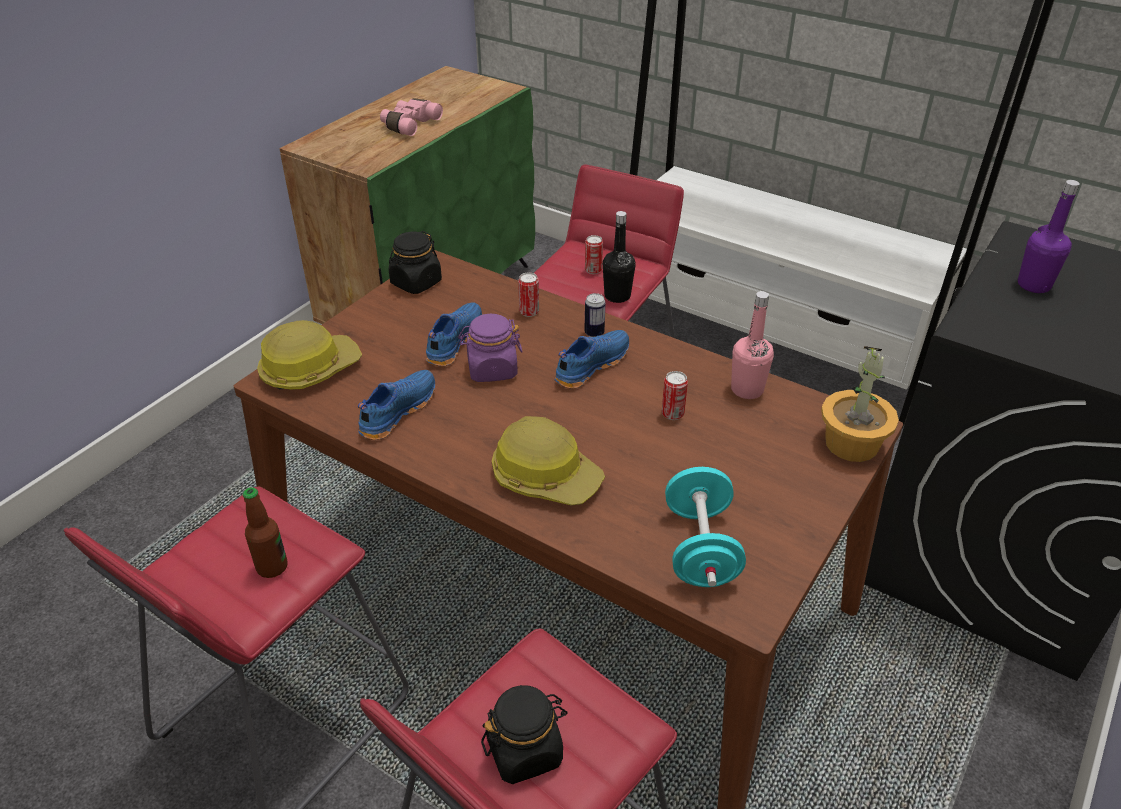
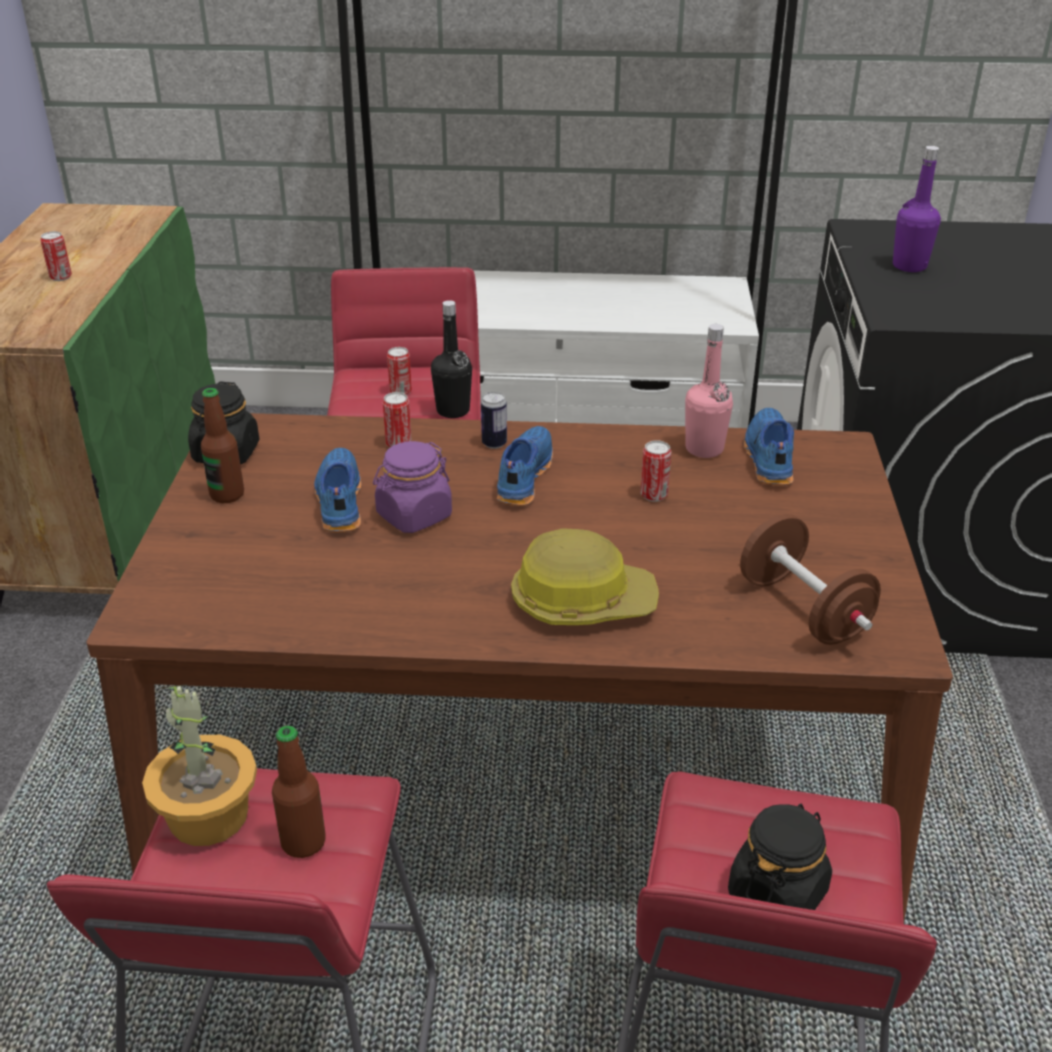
camera: 30 degrees left, 5 degrees down
hard hat [257,320,362,390] -> none
blue shoe [358,370,435,440] -> blue shoe moved to [744,408,794,486]
pink binoculars [380,98,443,136] -> can [40,231,72,281]
turquoise dumbbell [665,467,746,587] -> brown dumbbell [740,514,881,645]
potted plant [821,346,899,462] -> potted plant moved to [142,684,257,846]
none -> bottle [201,388,244,503]

